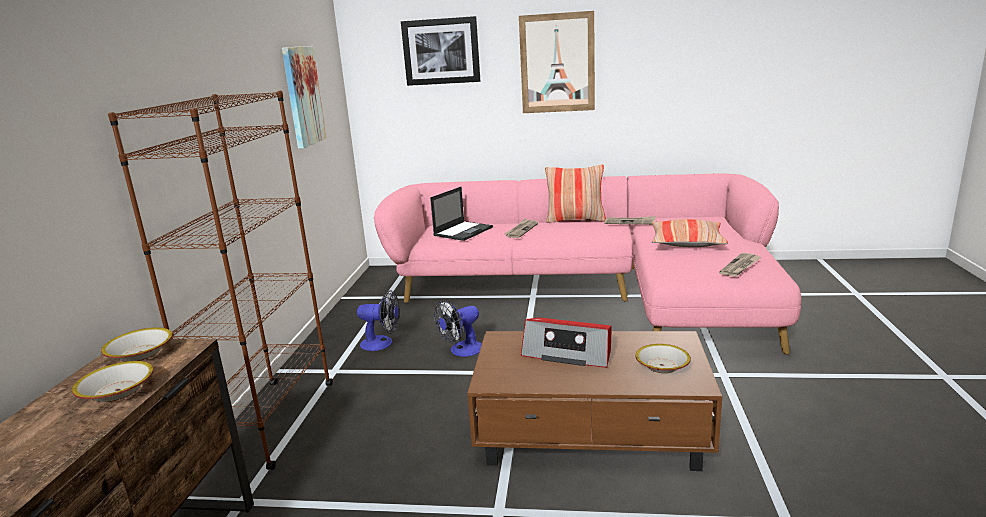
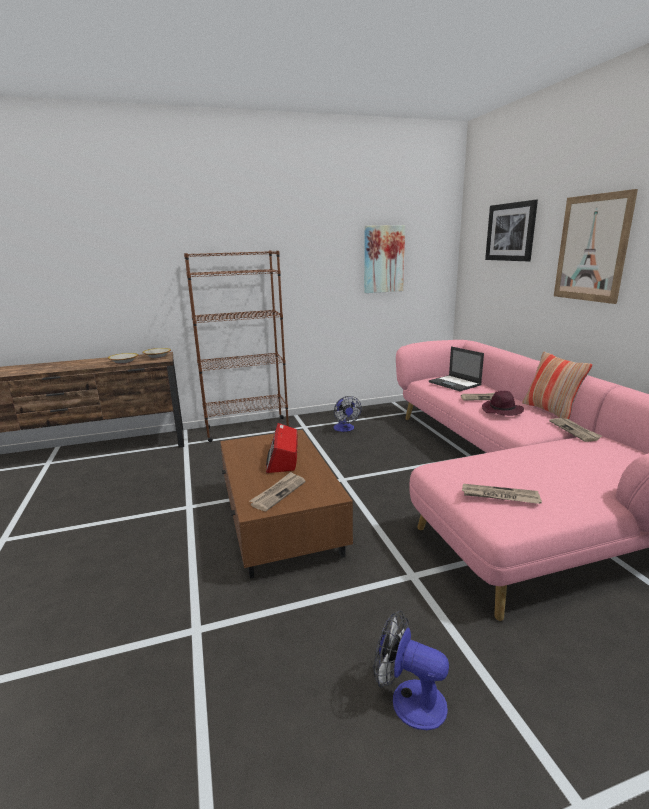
camera: 65 degrees right, 0 degrees up
laptop [430,187,493,241] -> laptop turned 45 degrees clockwise [429,346,484,391]
fan [434,300,482,357] -> fan moved to [374,610,449,730]
bowl [635,344,691,373] -> newspaper [250,472,305,511]
pillow [652,219,728,247] -> none
none -> purple hat [482,391,524,416]

